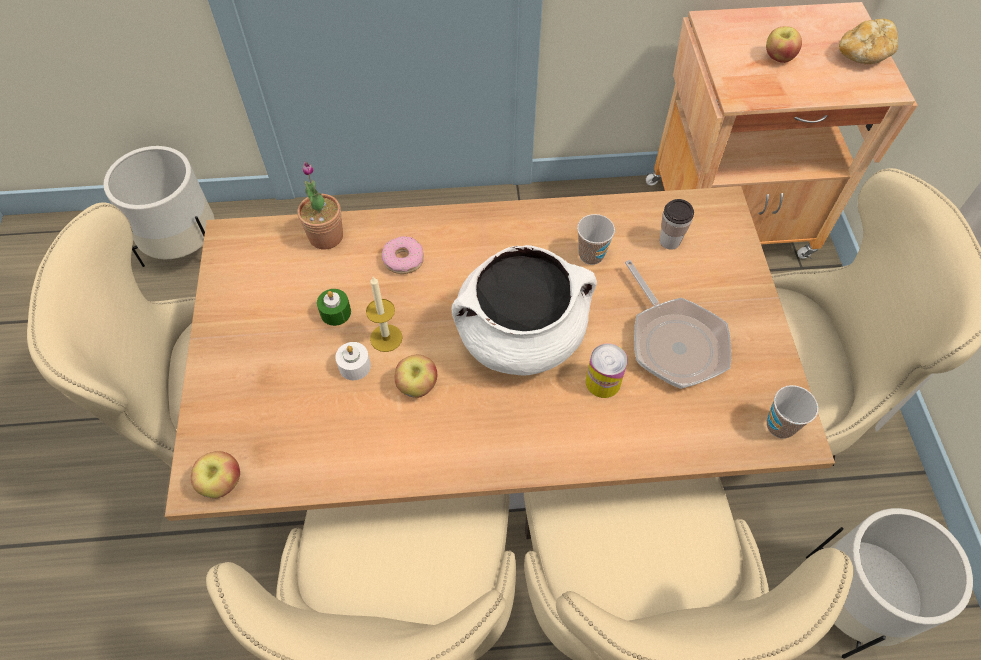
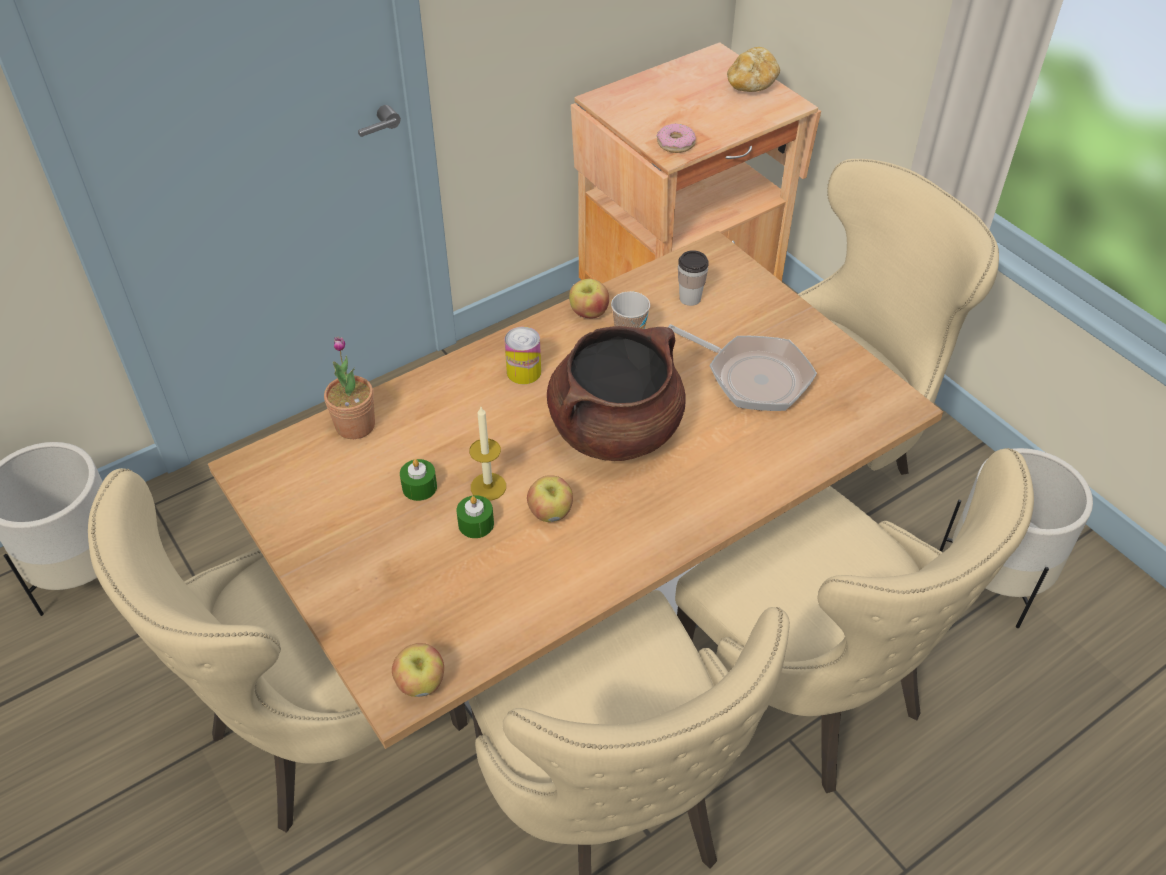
camera: 30 degrees left, 10 degrees down
white candle [335,342,371,380] -> green candle [457,495,494,538]
donut [382,236,424,274] -> donut moved to [657,123,696,153]
white cooking pot [451,245,597,376] -> brown cooking pot [547,326,686,461]
can [586,343,628,398] -> can moved to [505,327,541,384]
apple [766,26,802,63] -> apple moved to [569,278,609,318]
cup [767,385,818,439] -> none

